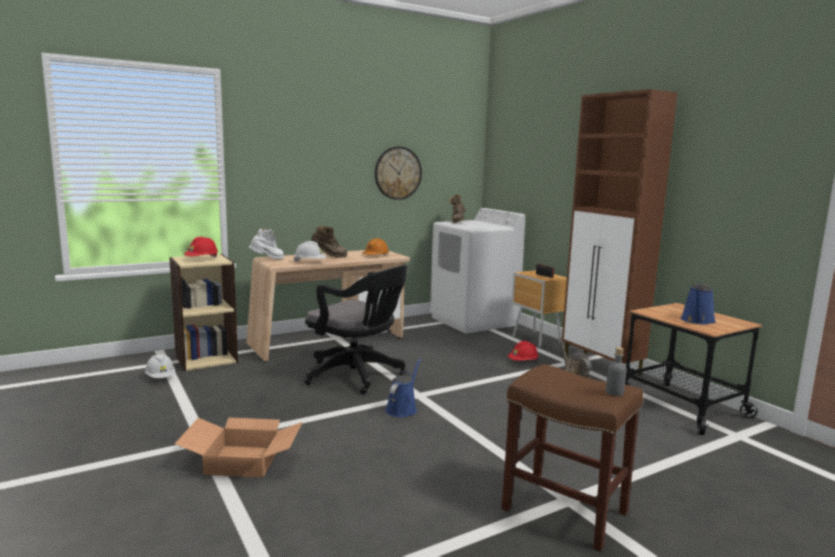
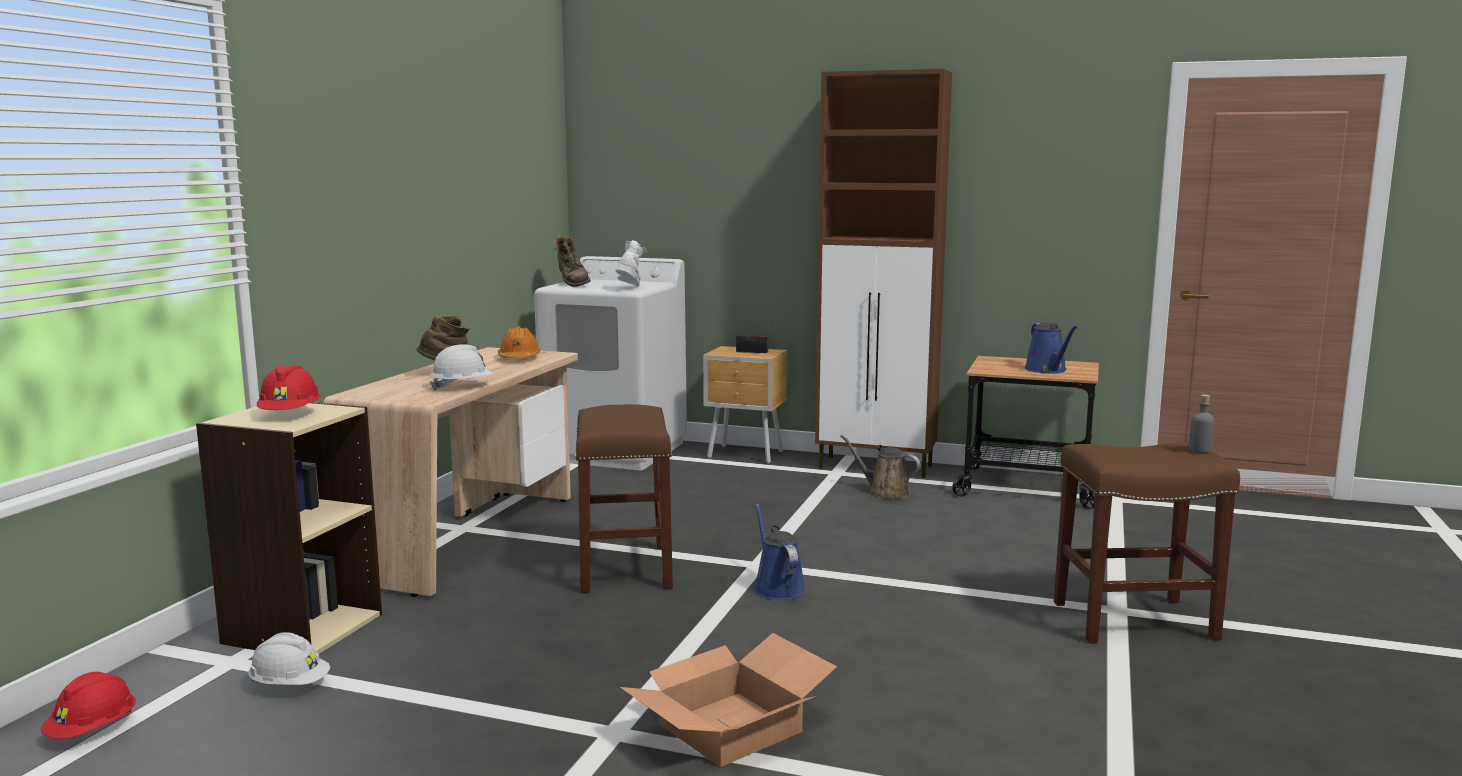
camera: 40 degrees left, 0 degrees up
white boot [249,229,284,259] -> white boot moved to [616,240,648,287]
black office chair [305,265,408,395] -> brown stool [575,404,673,593]
wall clock [375,147,422,200] -> none
red hard hat [508,341,539,361] -> red hard hat moved to [41,672,136,739]

